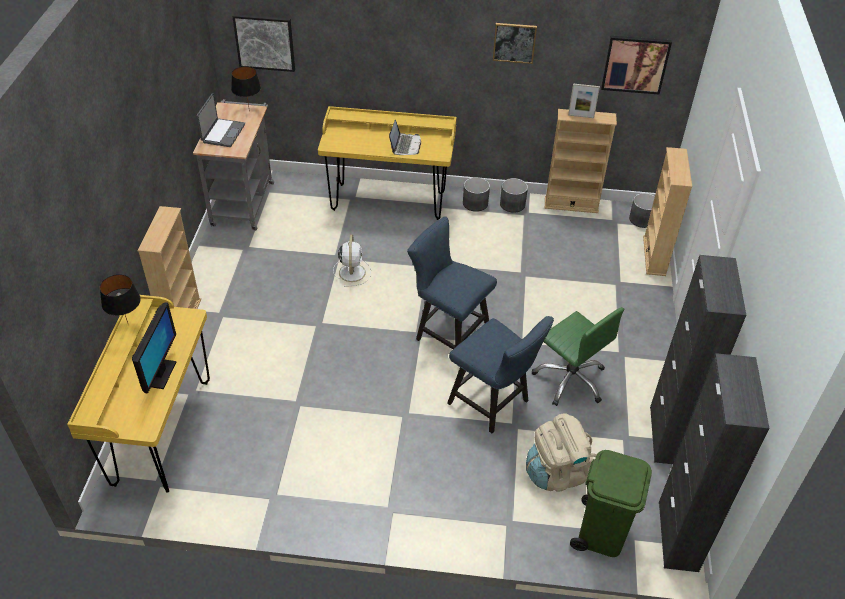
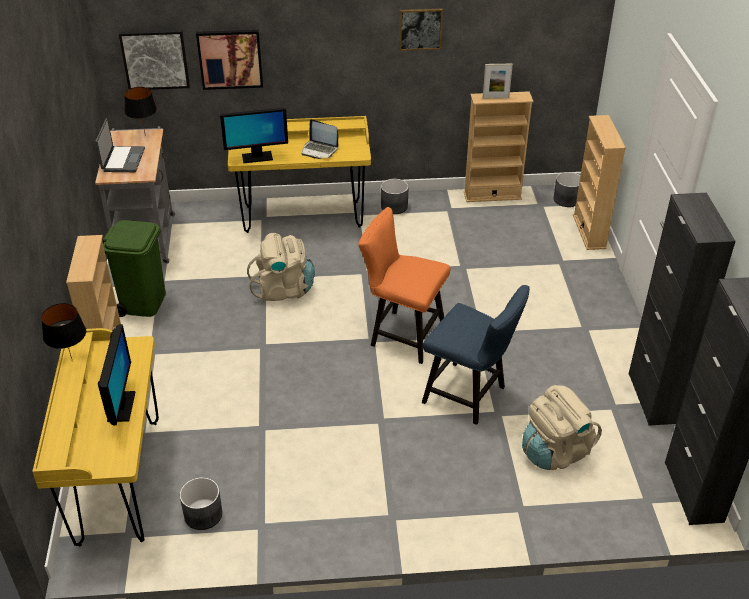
camera: 10 degrees left, 5 degrees down
white fan [333,234,371,287] -> beige backpack [247,233,315,301]
laptop [389,120,421,155] -> laptop turned 120 degrees clockwise [302,119,338,159]
blue chair [407,216,497,349] -> orange chair [358,207,450,364]
grey planter [500,178,528,213] -> grey planter moved to [180,477,222,530]
green office chair [532,307,624,406] -> none
green trash can [570,450,652,557] -> green trash can moved to [102,220,166,317]
picture [601,36,672,95] -> picture moved to [196,30,263,90]
none -> monitor [220,108,288,163]

